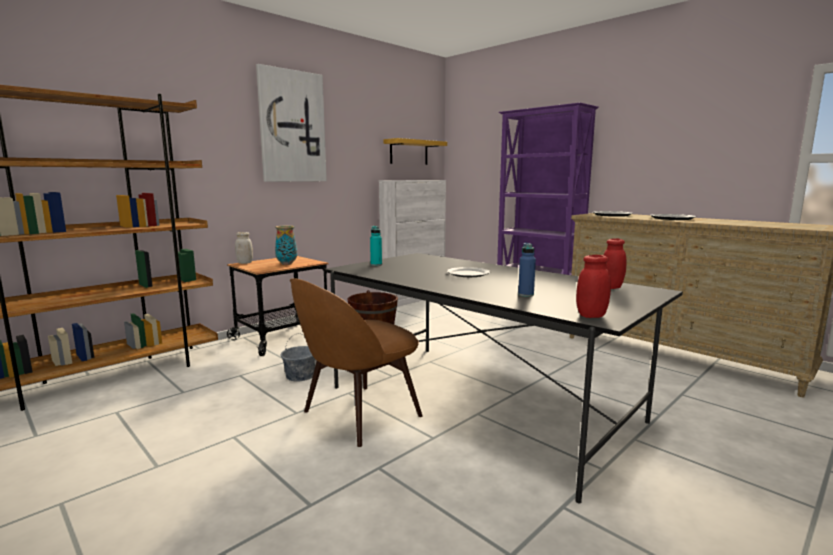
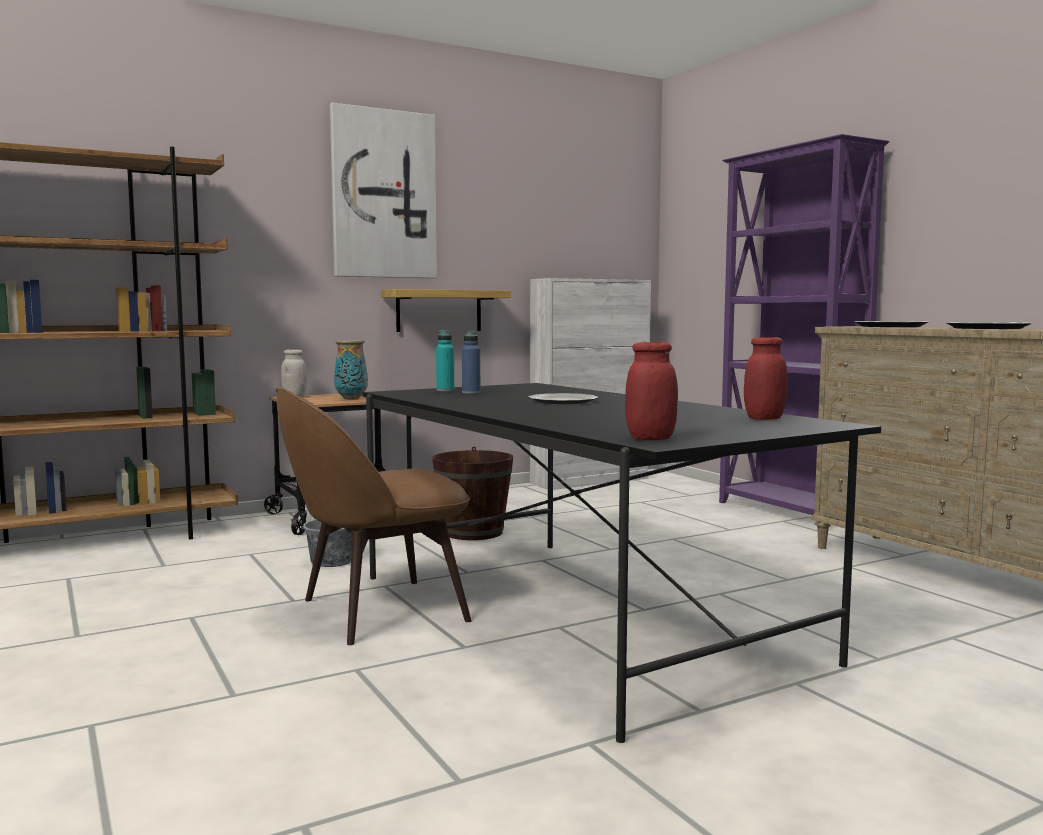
camera: 15 degrees right, 5 degrees down
shelf [383,138,447,165] -> shelf moved to [381,289,511,332]
blue bottle [518,243,536,297] -> blue bottle moved to [462,330,480,394]

